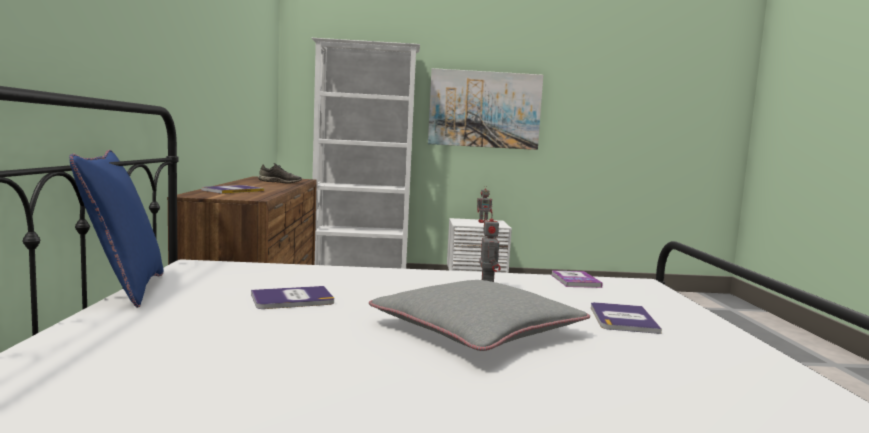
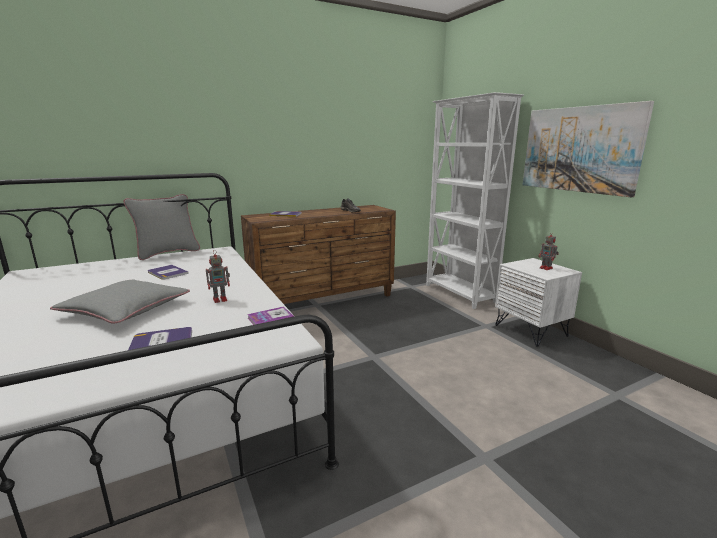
camera: 65 degrees right, 10 degrees up
blue pillow [69,150,164,308] -> grey pillow [123,194,200,260]

